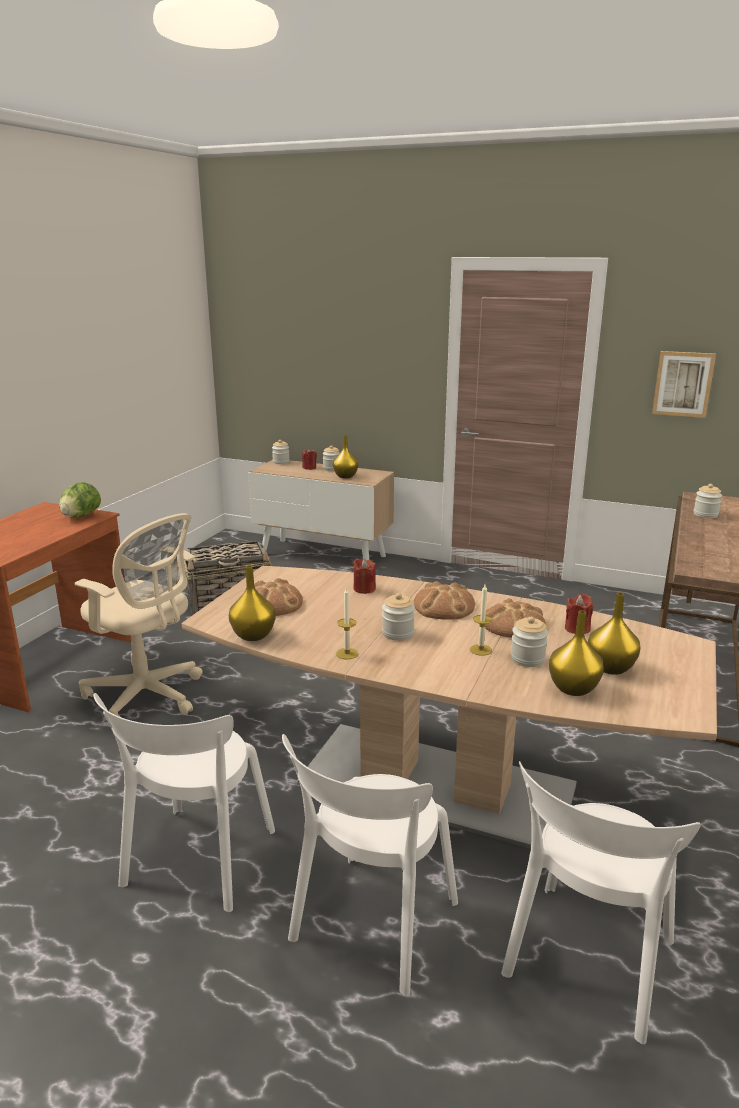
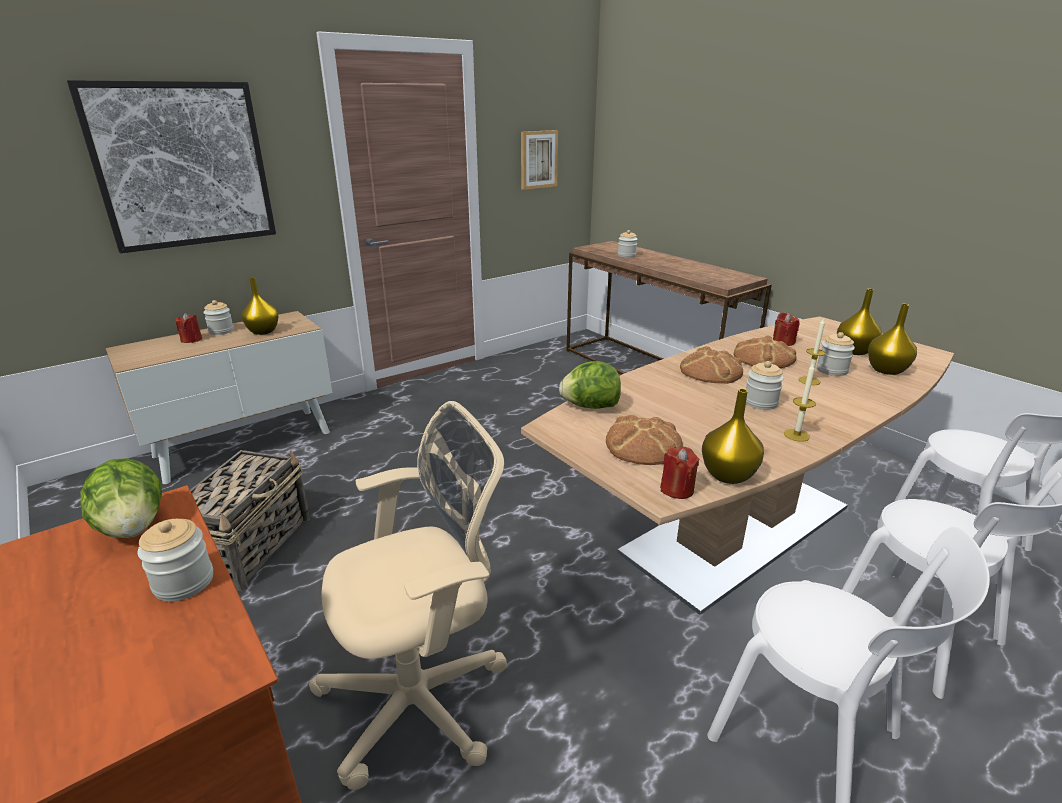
camera: 60 degrees left, 5 degrees up
jar [272,440,290,464] -> jar moved to [137,519,213,602]
red candle [353,559,376,594] -> red candle moved to [660,447,699,499]
none -> picture [67,80,276,253]
none -> lettuce [559,361,621,409]

